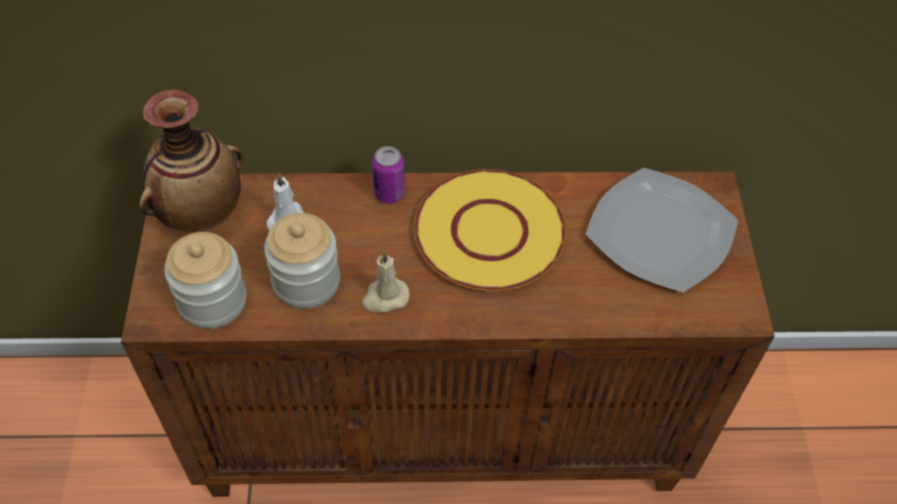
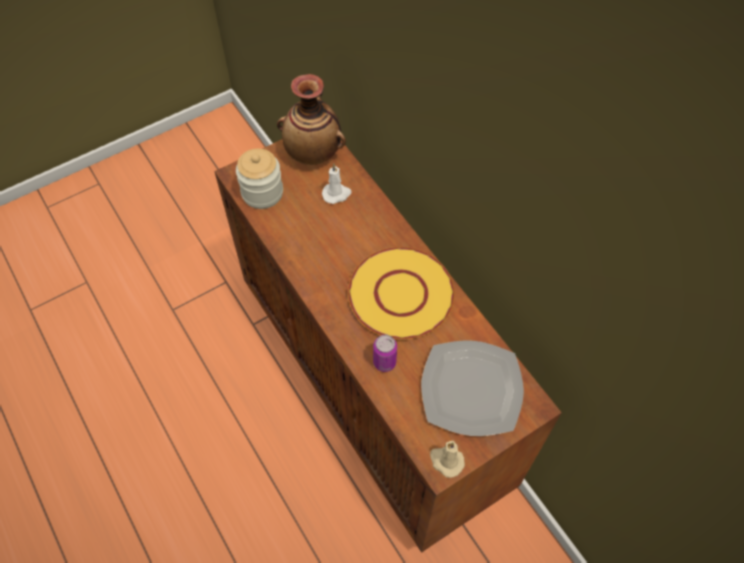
camera: 60 degrees right, 5 degrees up
jar [264,213,340,309] -> none
beige candle [362,251,410,313] -> beige candle moved to [430,441,465,478]
can [372,146,405,204] -> can moved to [373,335,397,372]

